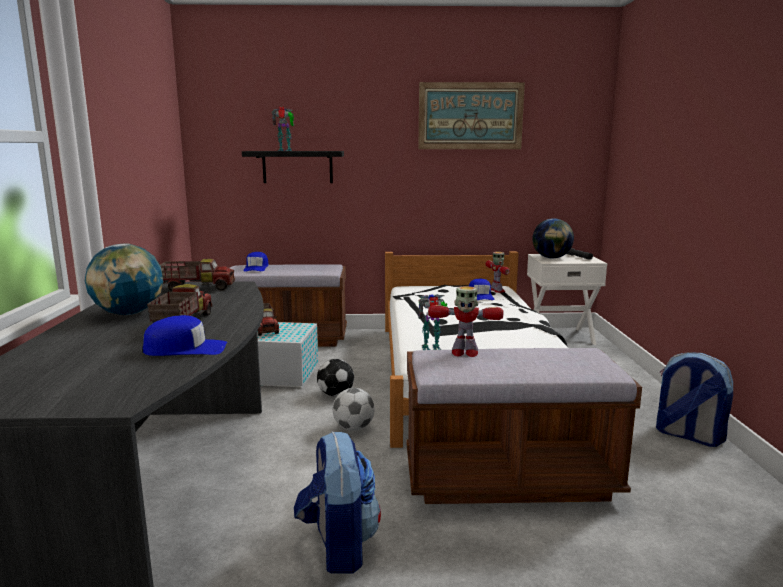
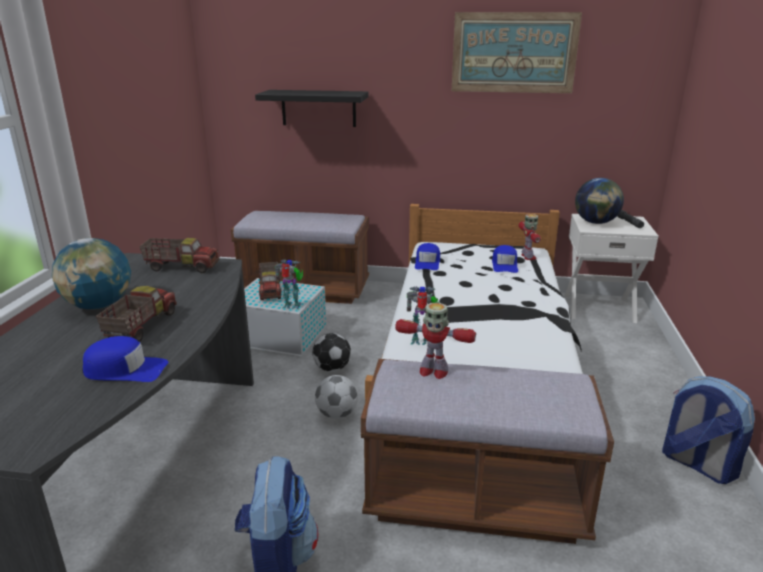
camera: 10 degrees right, 10 degrees up
blue cap [243,252,269,272] -> blue cap moved to [415,243,440,270]
toy robot [272,107,294,151] -> toy robot moved to [275,260,303,310]

